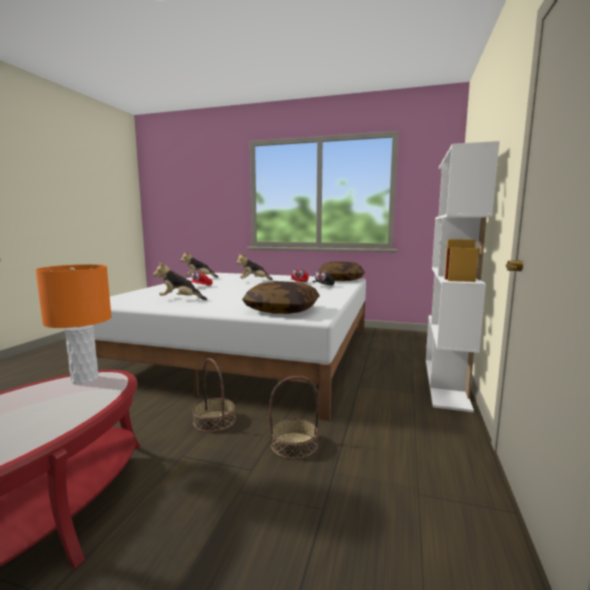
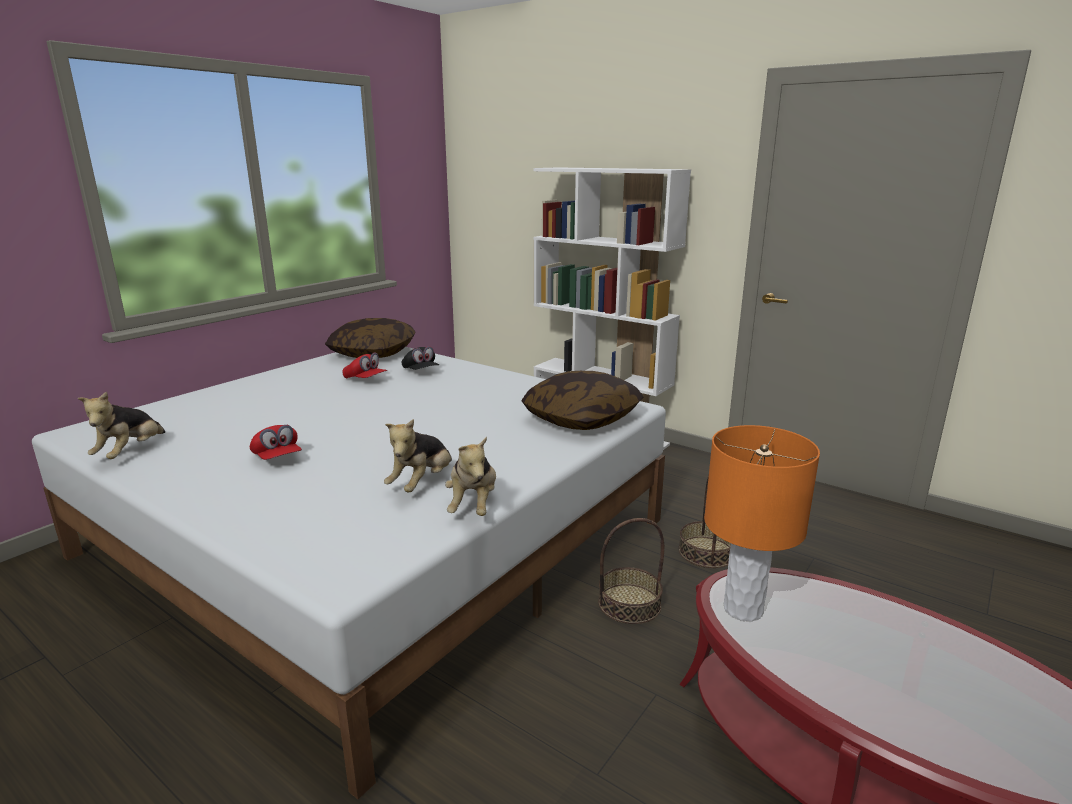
camera: 70 degrees left, 10 degrees up
plush toy [236,253,273,280] -> plush toy moved to [445,437,496,516]

